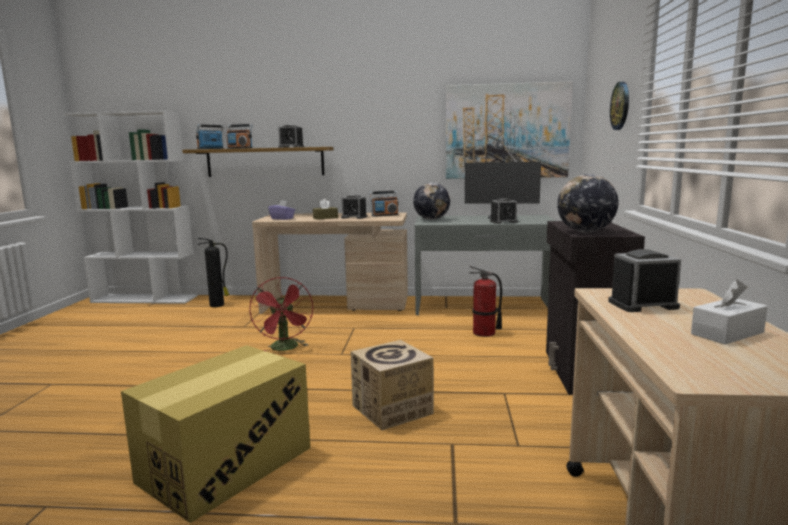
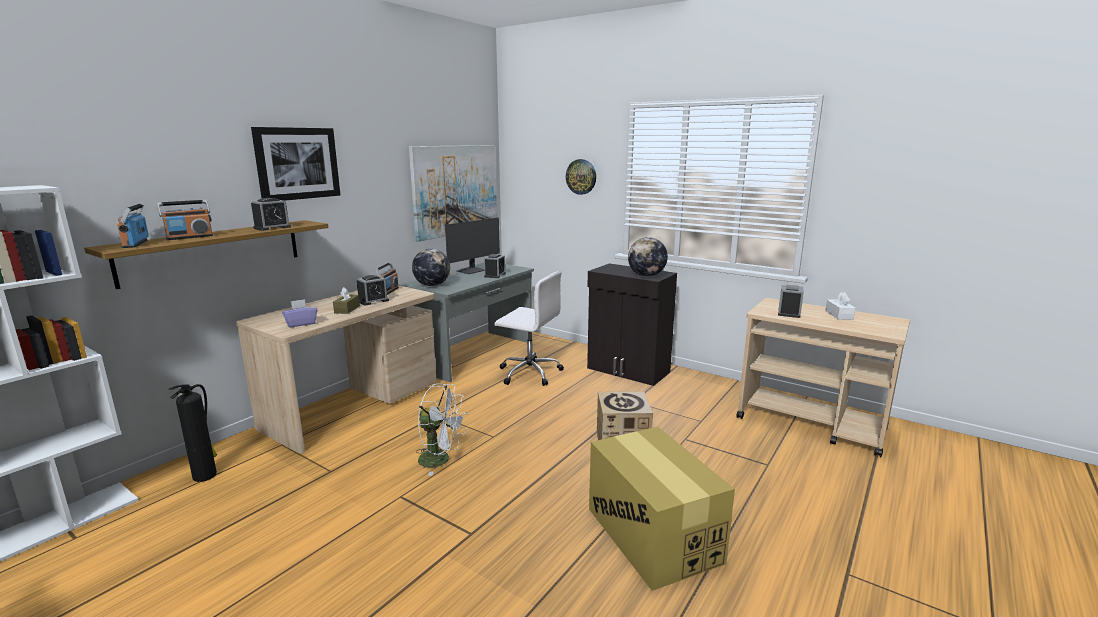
camera: 60 degrees left, 5 degrees up
red fan [249,277,313,351] -> white fan [416,383,467,476]
fire extinguisher [469,266,502,337] -> white office chair [494,271,564,386]
none -> picture [251,127,340,201]

